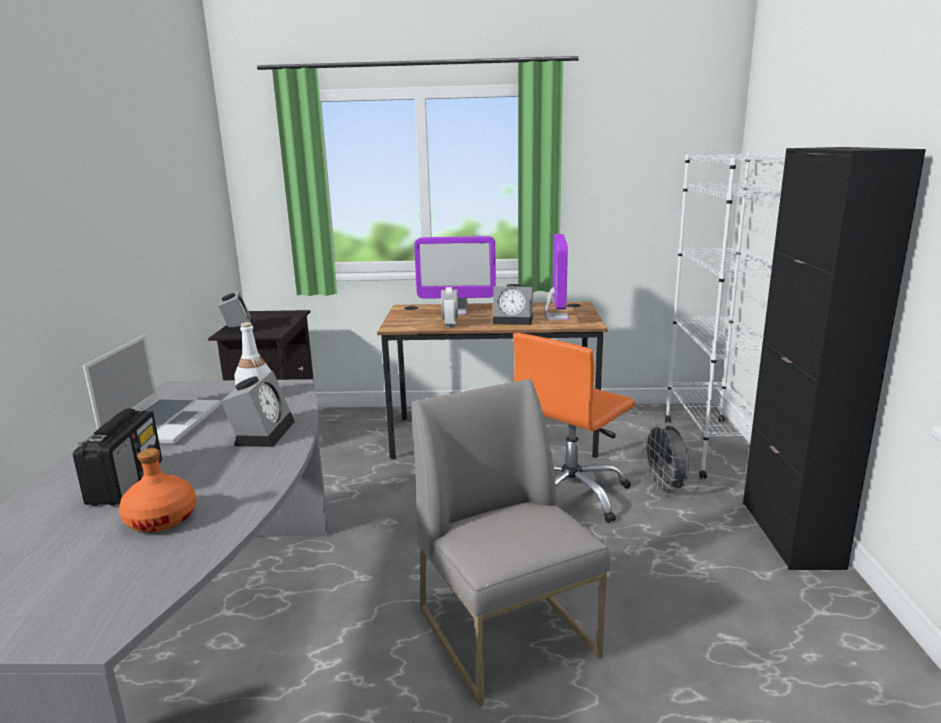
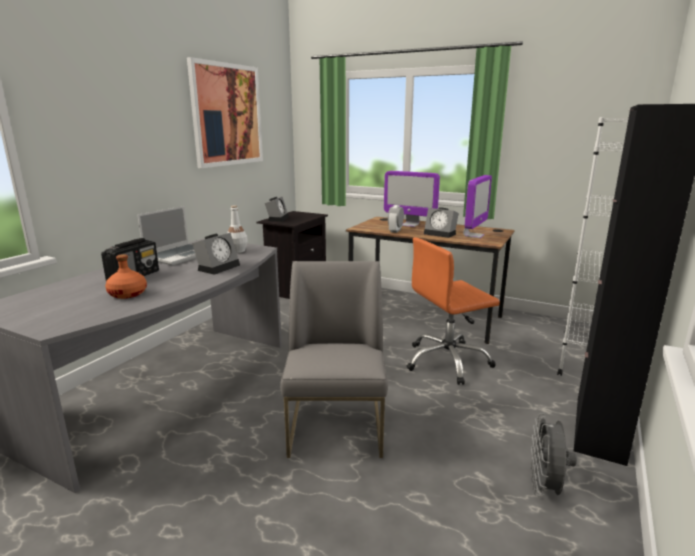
camera: 25 degrees right, 0 degrees up
grey fan [642,423,689,495] -> grey fan moved to [530,413,577,496]
none -> picture [187,57,263,168]

